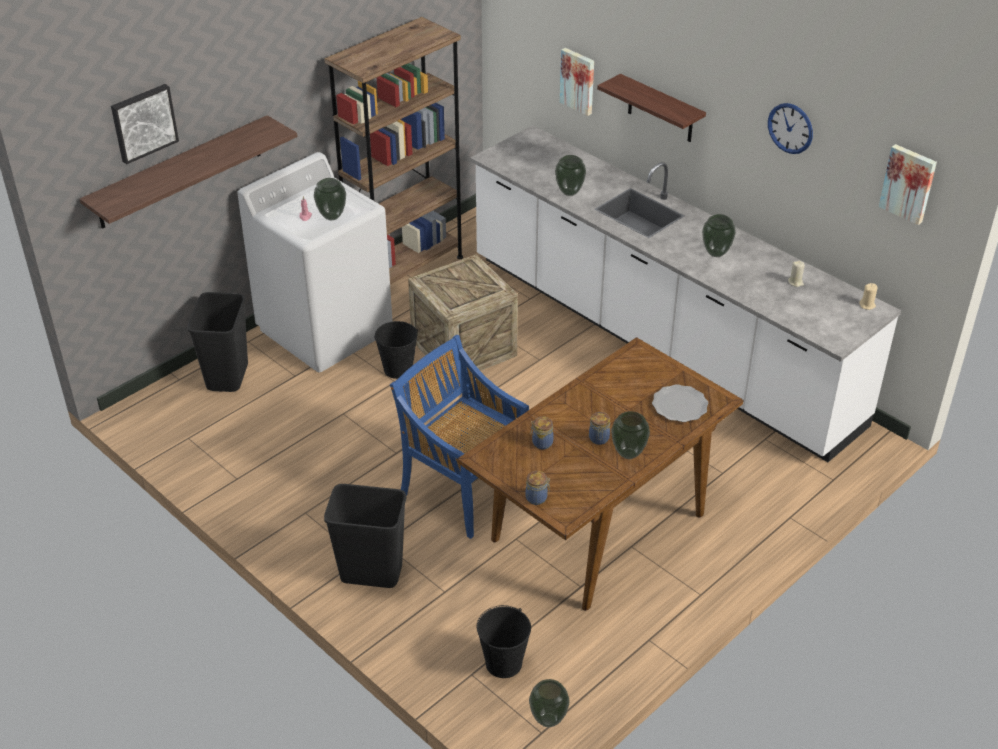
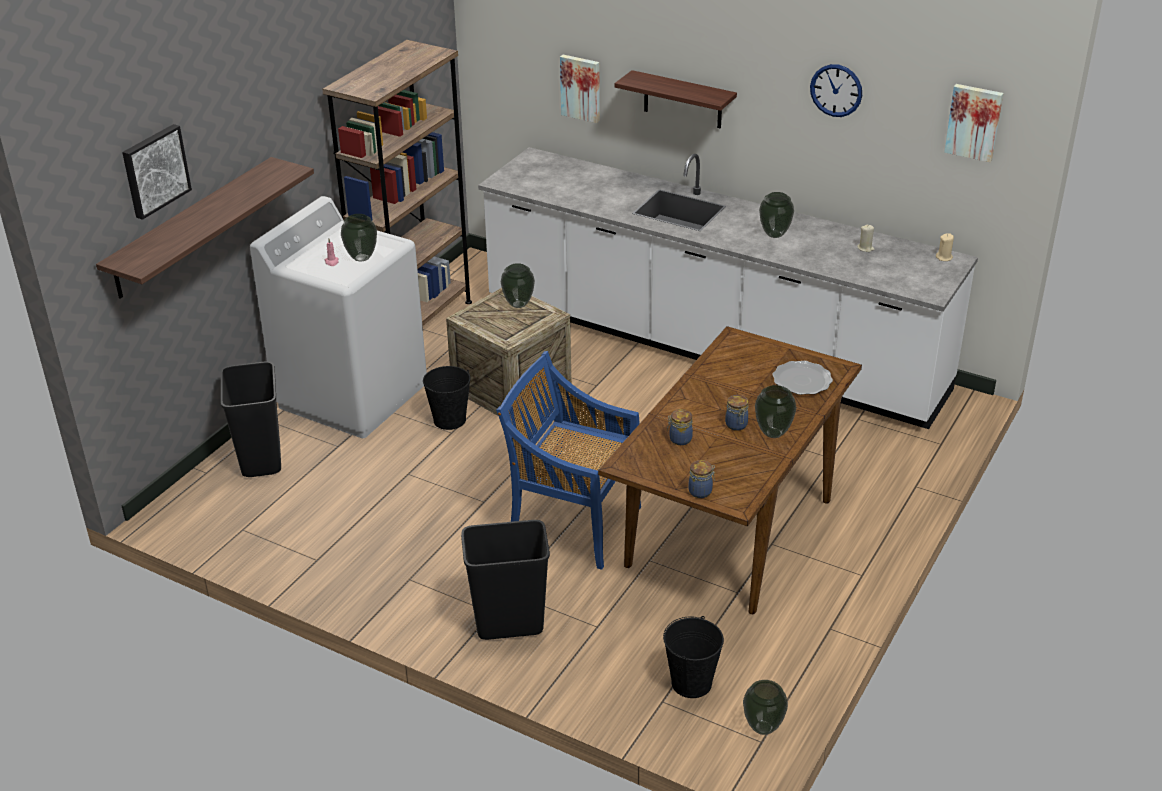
camera: 15 degrees left, 5 degrees down
vase [555,155,586,196] -> vase moved to [501,263,535,308]

